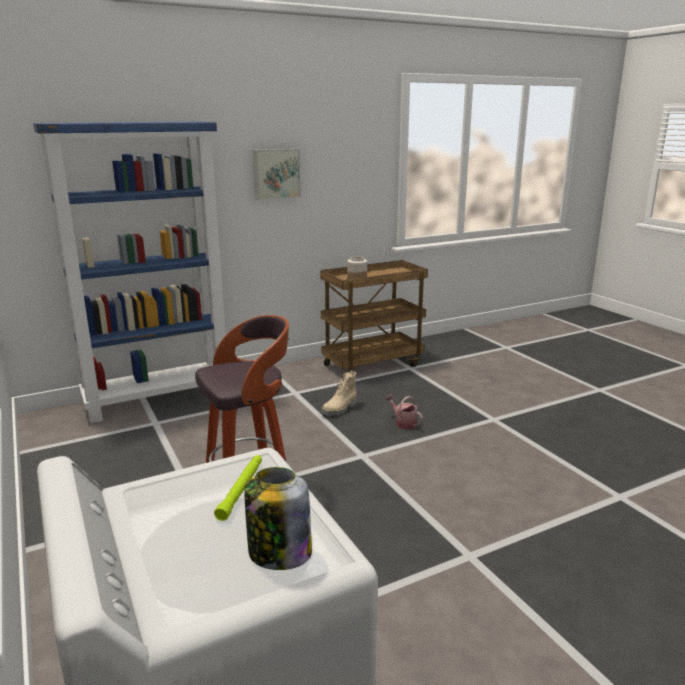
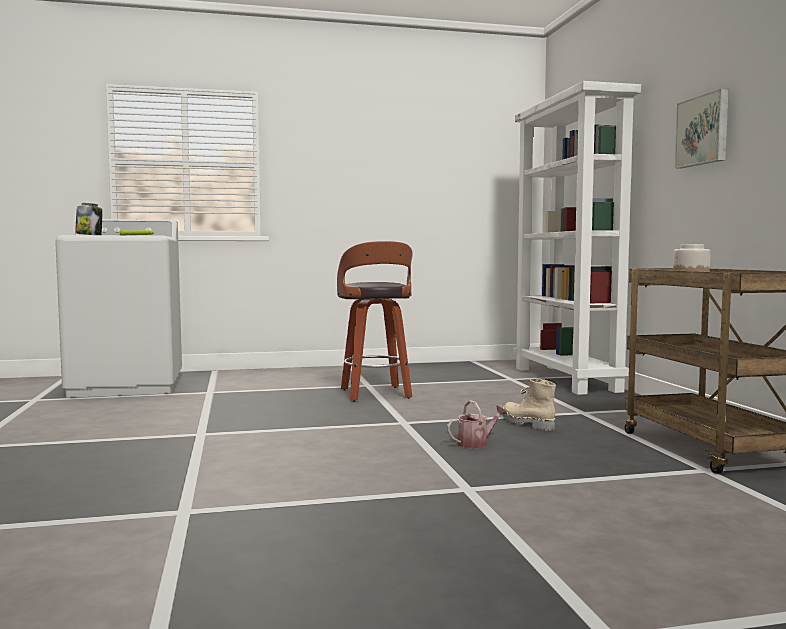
camera: 105 degrees right, 15 degrees down
blue bookcase [33,122,226,423] -> white bookcase [514,81,641,395]

